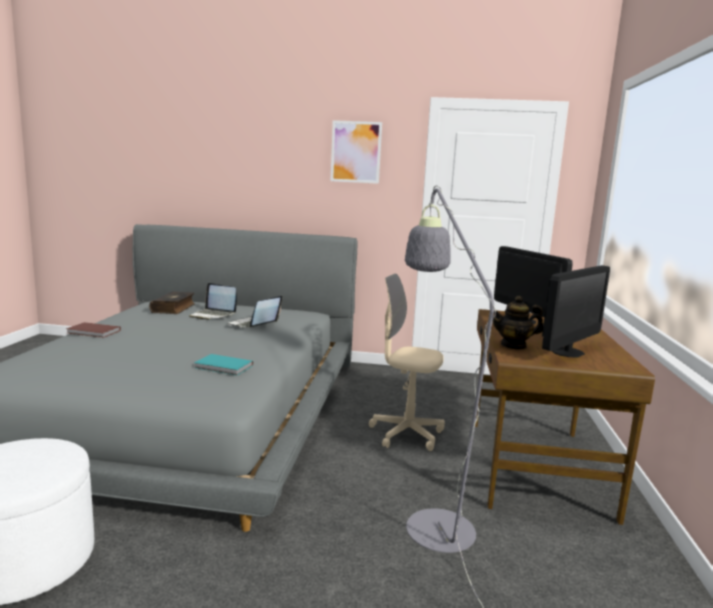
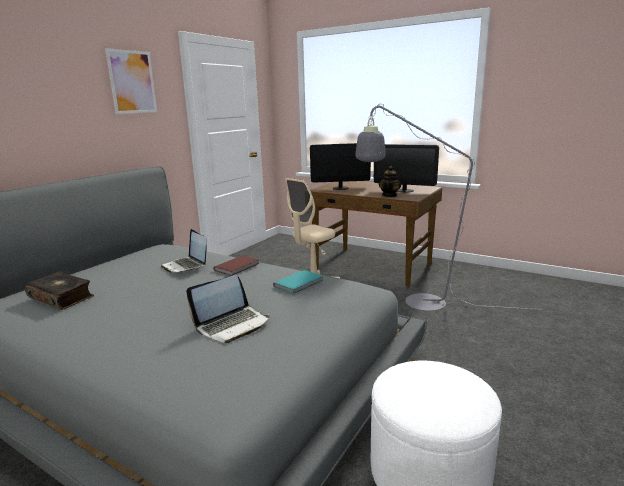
camera: 65 degrees left, 5 degrees up
brown book [66,322,121,338] -> brown book moved to [214,255,260,276]
laptop [189,283,237,320] -> laptop moved to [186,275,270,343]
monitor [542,265,610,358] -> monitor turned 135 degrees clockwise [374,144,439,193]

